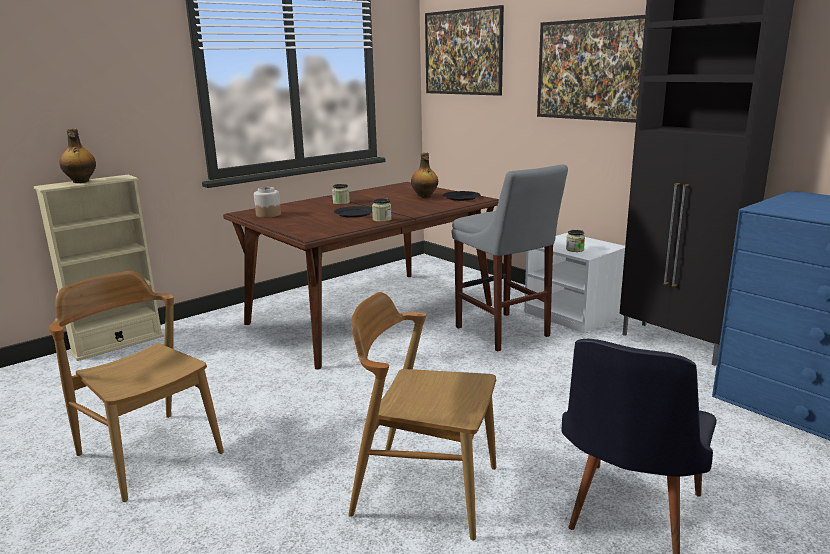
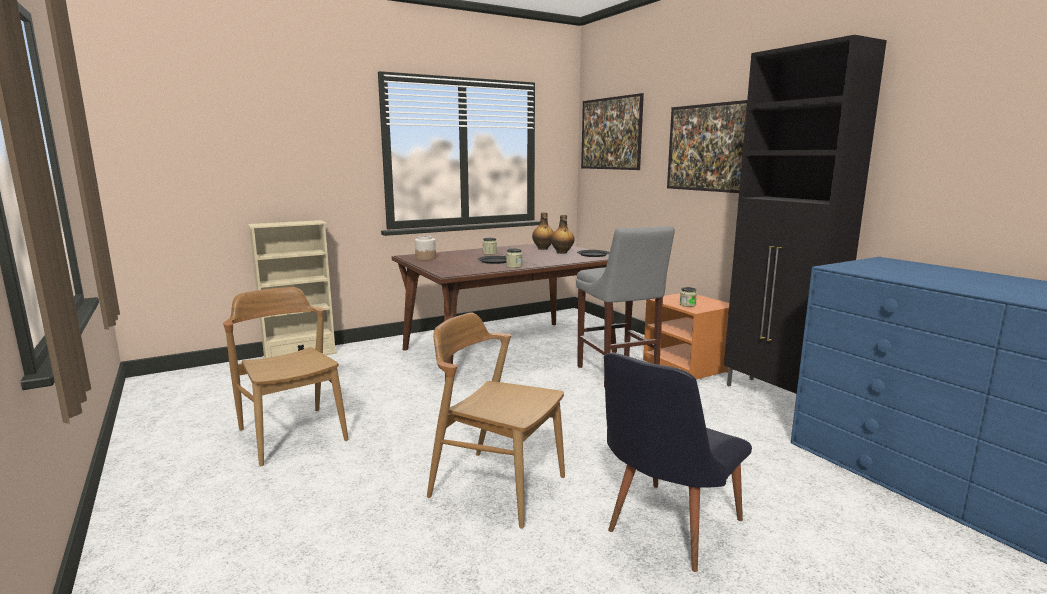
camera: 10 degrees right, 5 degrees down
bottle [59,129,96,183] -> bottle moved to [532,212,554,250]
white nightstand [524,233,625,333] -> orange nightstand [643,293,734,380]

